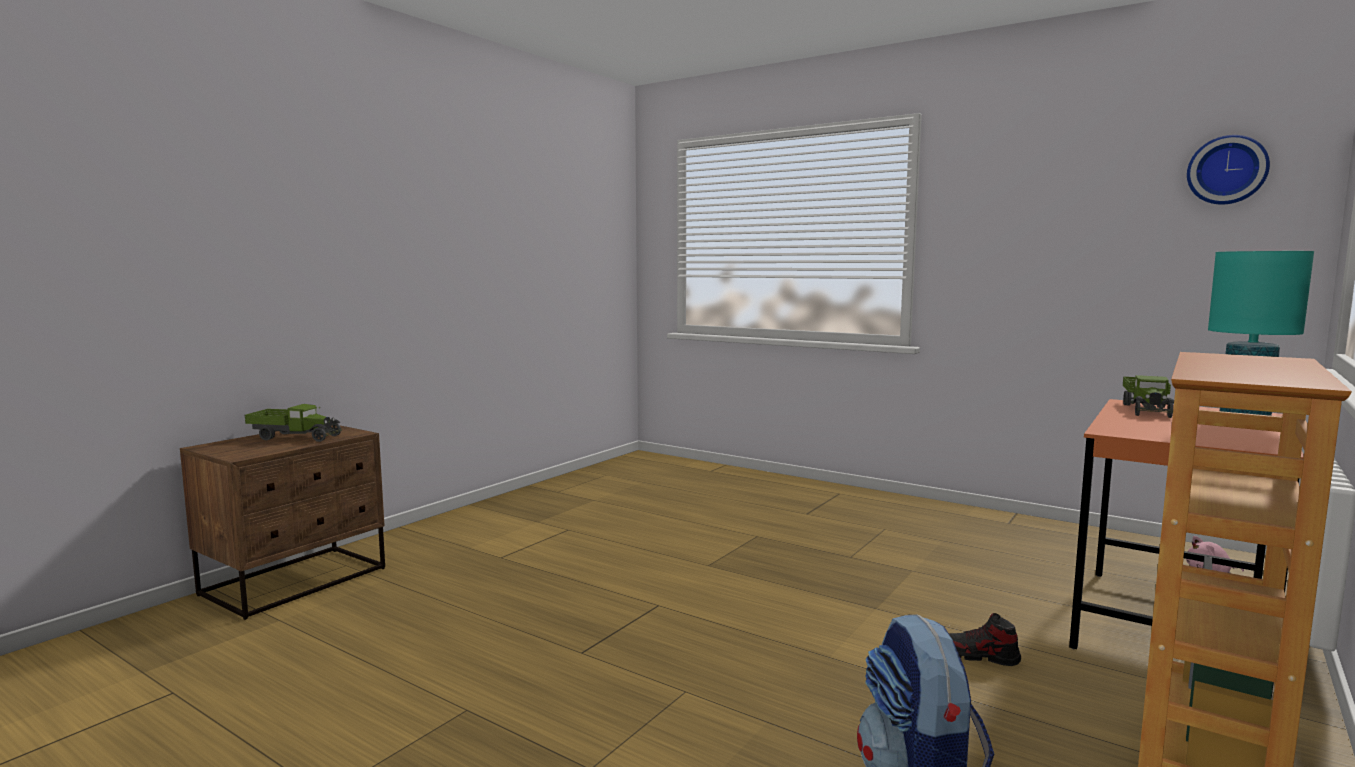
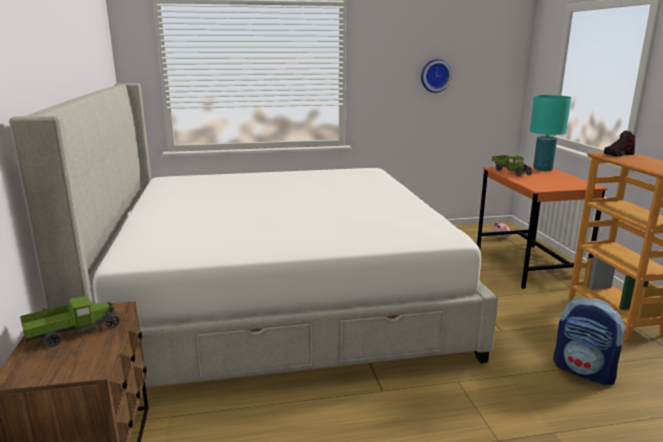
camera: 45 degrees left, 10 degrees up
shoe [949,613,1021,666] -> shoe moved to [604,130,636,157]
wall clock [1187,135,1270,205] -> wall clock moved to [421,59,452,93]
none -> bed [9,83,498,388]

